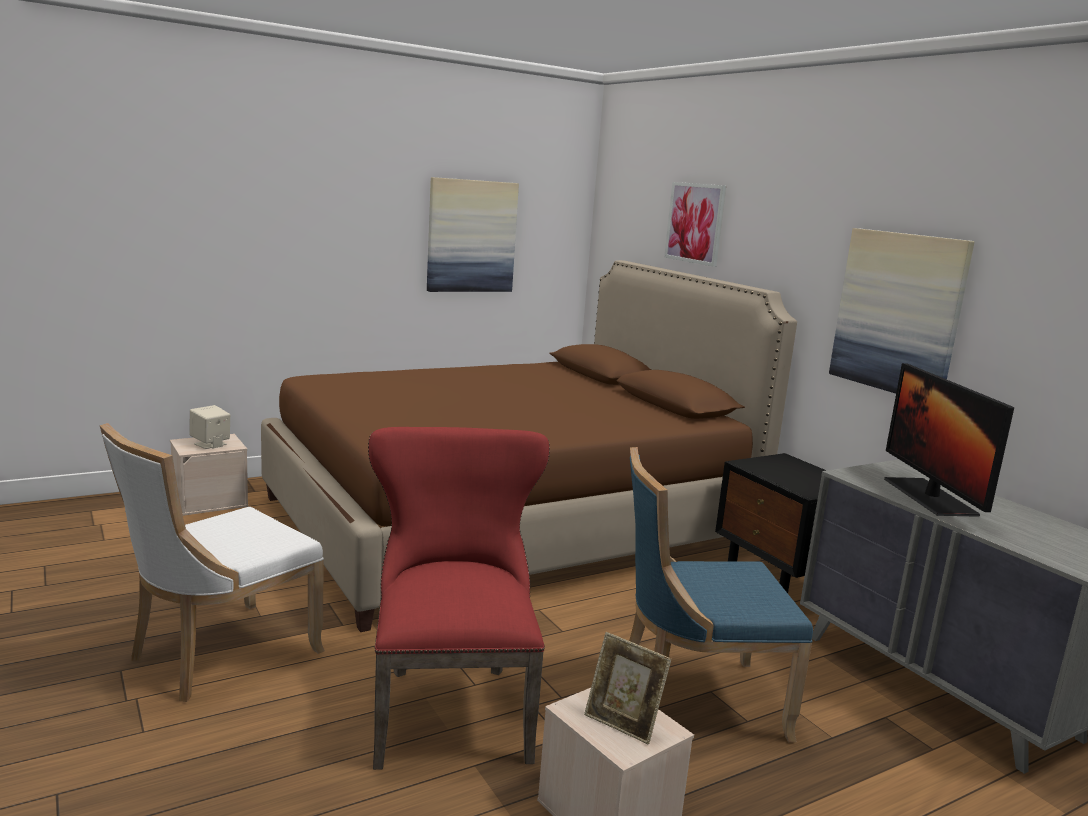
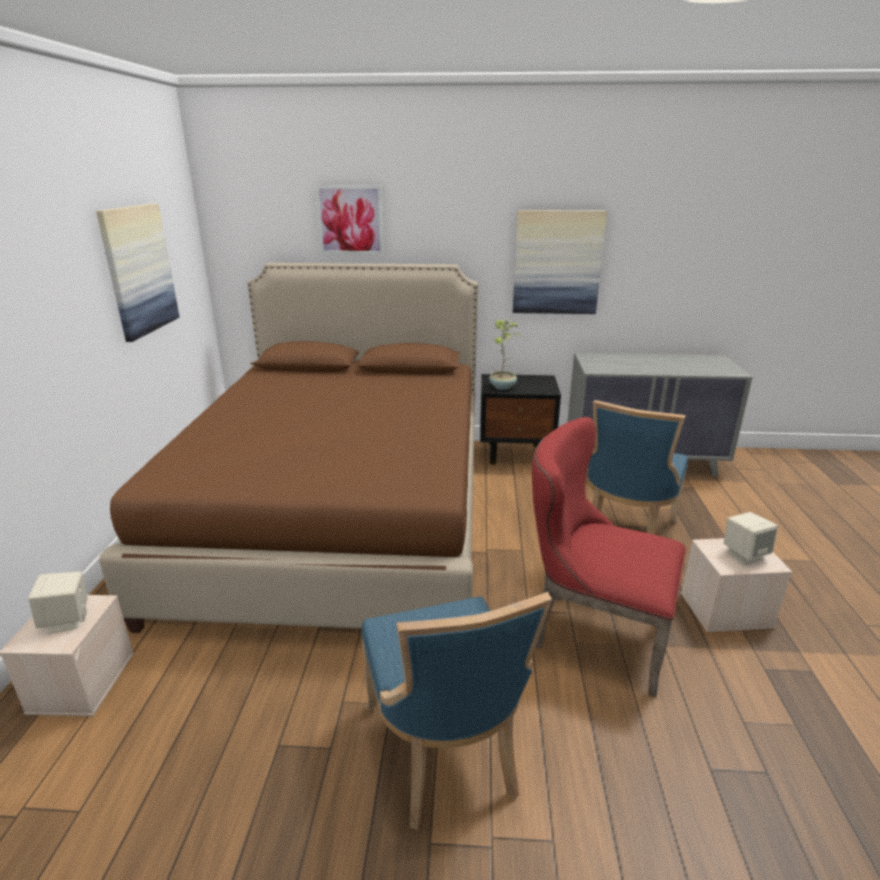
camera: 55 degrees left, 10 degrees up
white chair [100,423,325,702] -> blue chair [361,592,552,830]
picture frame [584,632,671,745] -> beige speaker [724,512,778,565]
monitor [884,363,1014,517] -> none
none -> potted plant [489,319,522,390]

